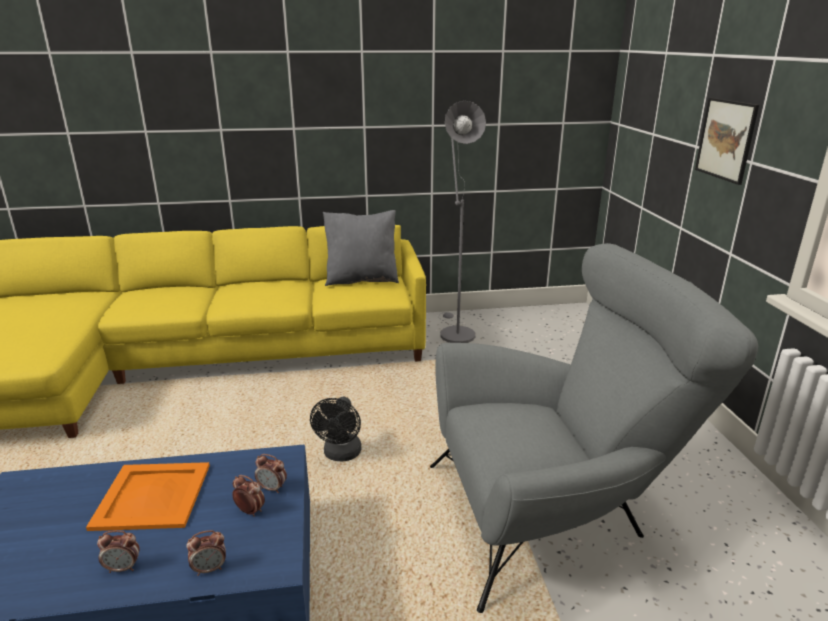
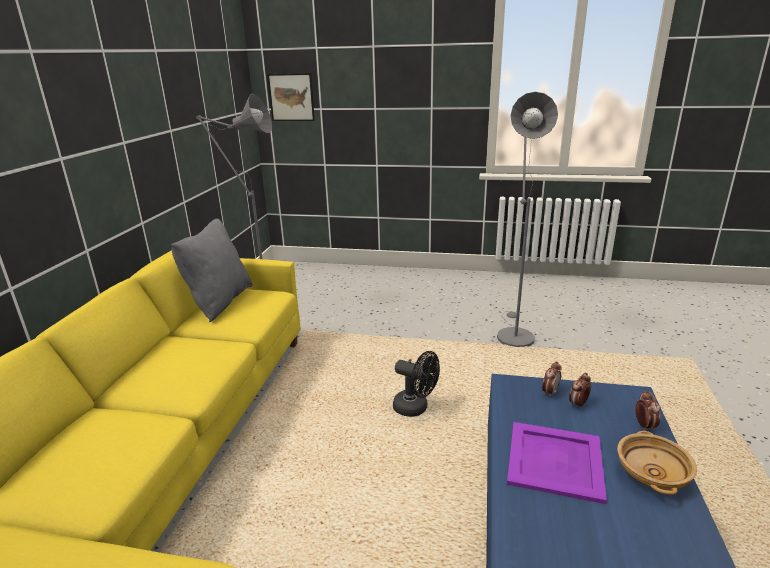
camera: 70 degrees left, 0 degrees up
orange tray [86,462,210,531] -> purple tray [507,422,607,504]
alarm clock [97,530,140,573] -> beige bowl [617,431,697,495]
grey armchair [430,243,758,613] -> grey floor lamp [497,92,558,347]
picture [695,98,759,185] -> picture moved to [267,73,315,121]

